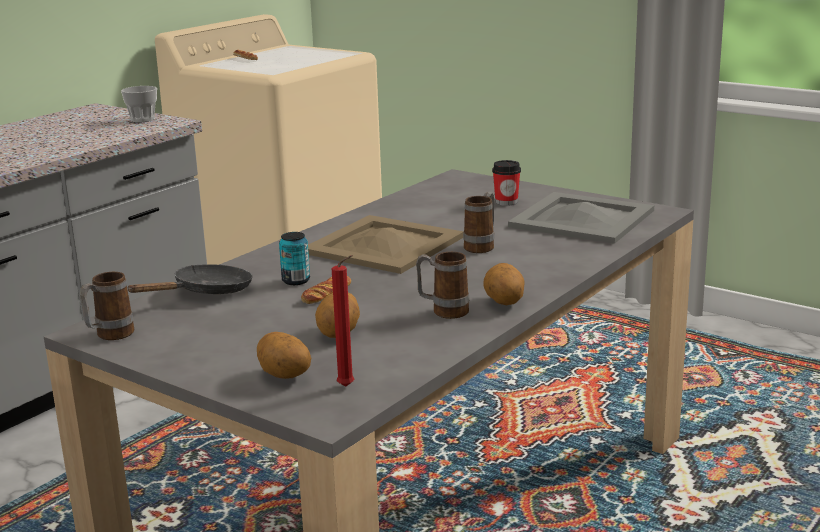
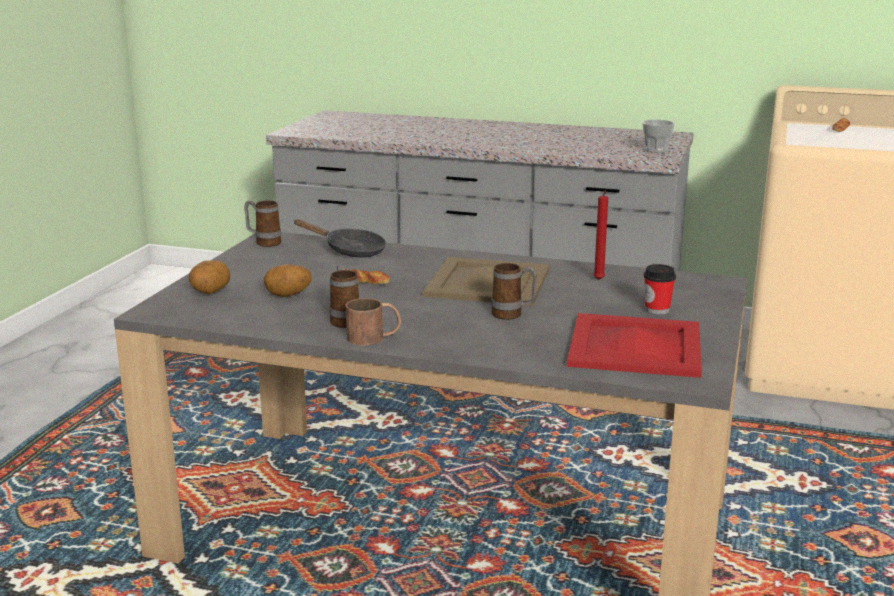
camera: 70 degrees right, 0 degrees up
can [279,232,310,285] -> none
red candle [332,255,354,387] -> red candle moved to [593,190,608,280]
potato [484,263,524,305] -> brown mug [346,298,401,345]
grey tray [508,192,654,244] -> red tray [567,313,702,378]

